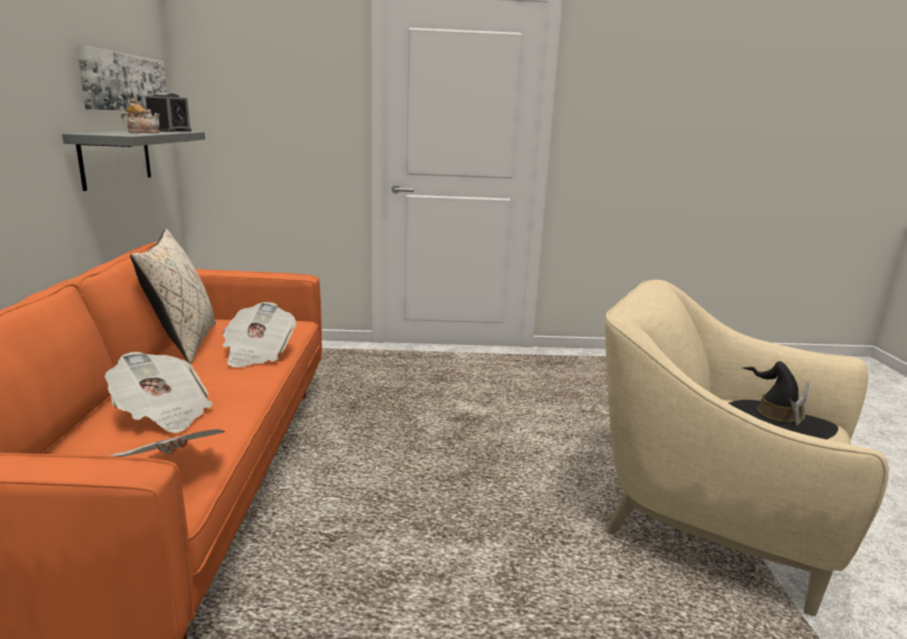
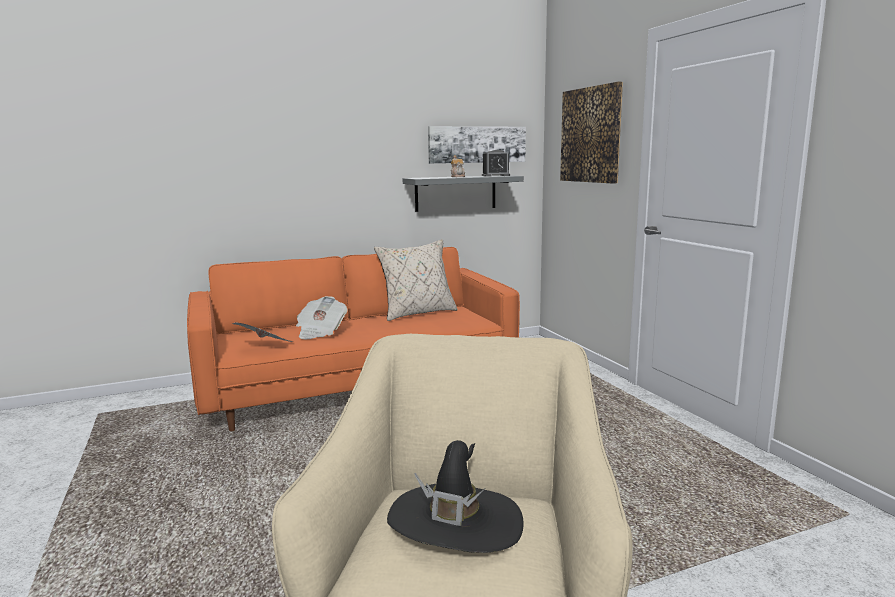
camera: 70 degrees right, 5 degrees down
newspaper [222,302,296,367] -> none
none -> picture [560,82,623,184]

